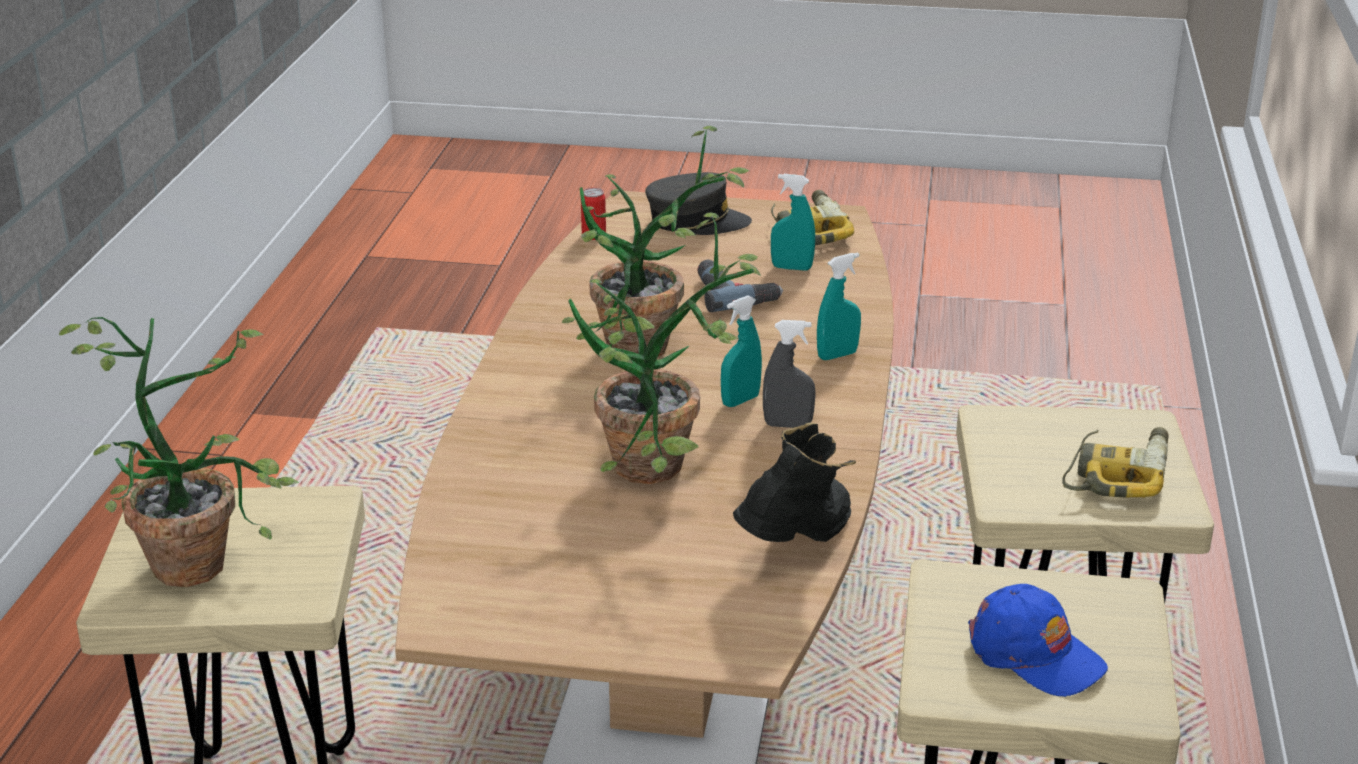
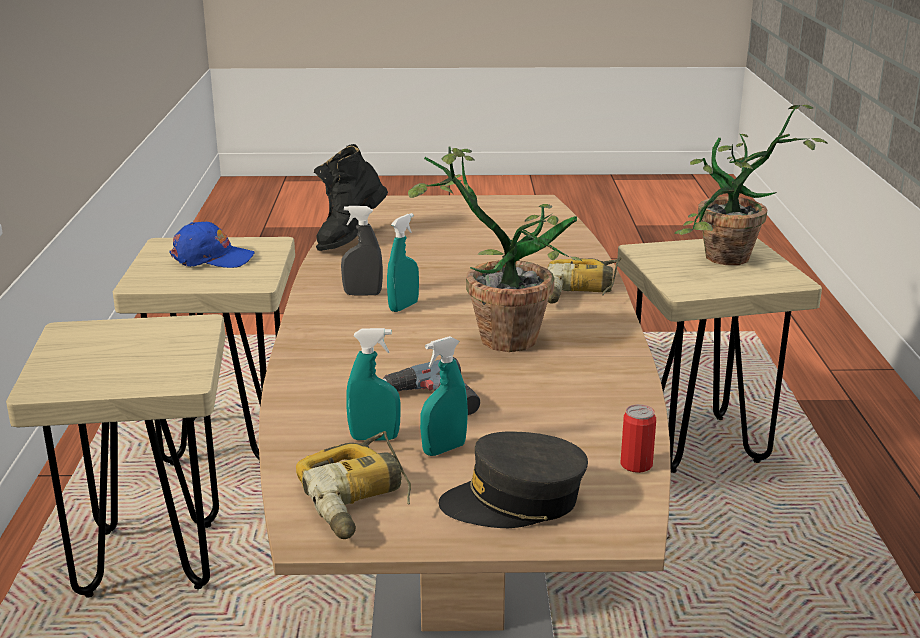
camera: 170 degrees right, 5 degrees down
potted plant [562,212,761,484] -> none
turquoise spray bottle [817,253,861,360] -> turquoise spray bottle moved to [420,336,468,456]
blue cap [968,584,1108,697] -> blue cap turned 150 degrees clockwise [169,222,255,268]
power drill [1062,427,1169,498] -> power drill moved to [547,257,621,304]

